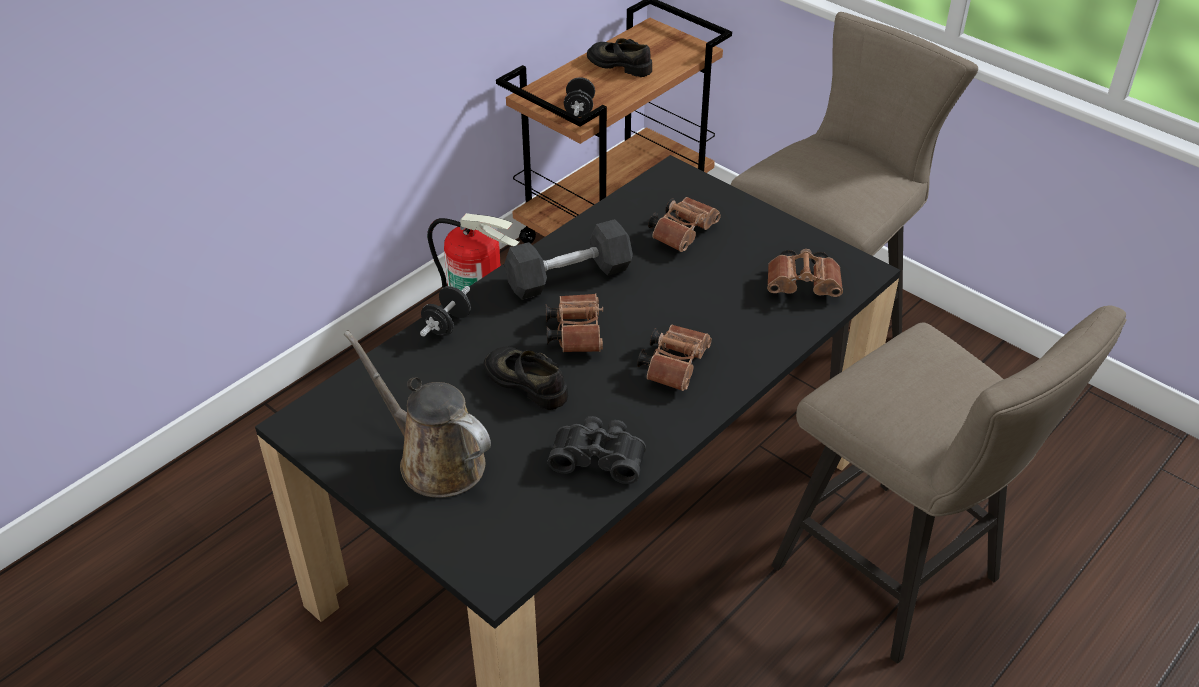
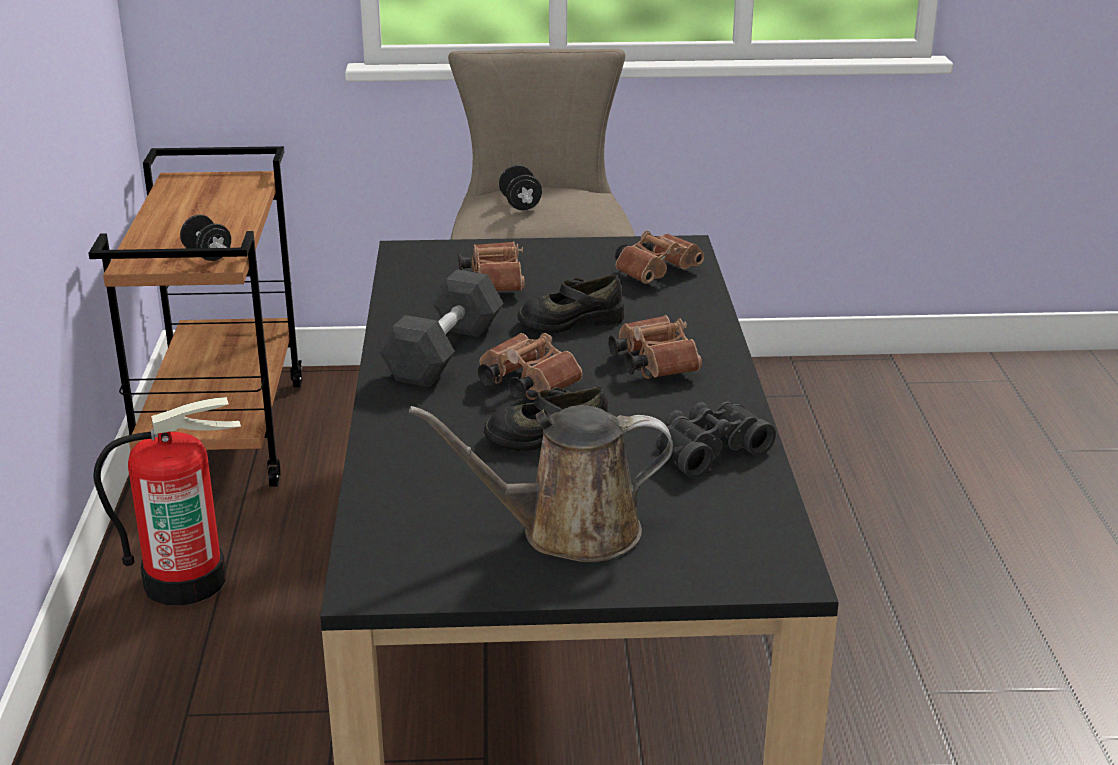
camera: 45 degrees left, 15 degrees down
black dumbbell [420,286,471,337] -> black dumbbell moved to [499,165,542,210]
black shoe [587,39,652,77] -> black shoe moved to [517,274,624,333]
beige stool [771,305,1127,664] -> none

